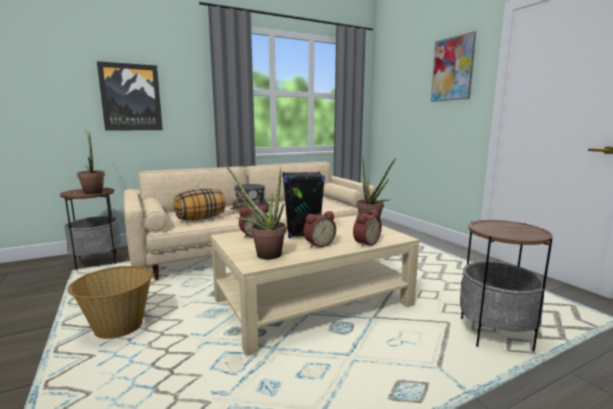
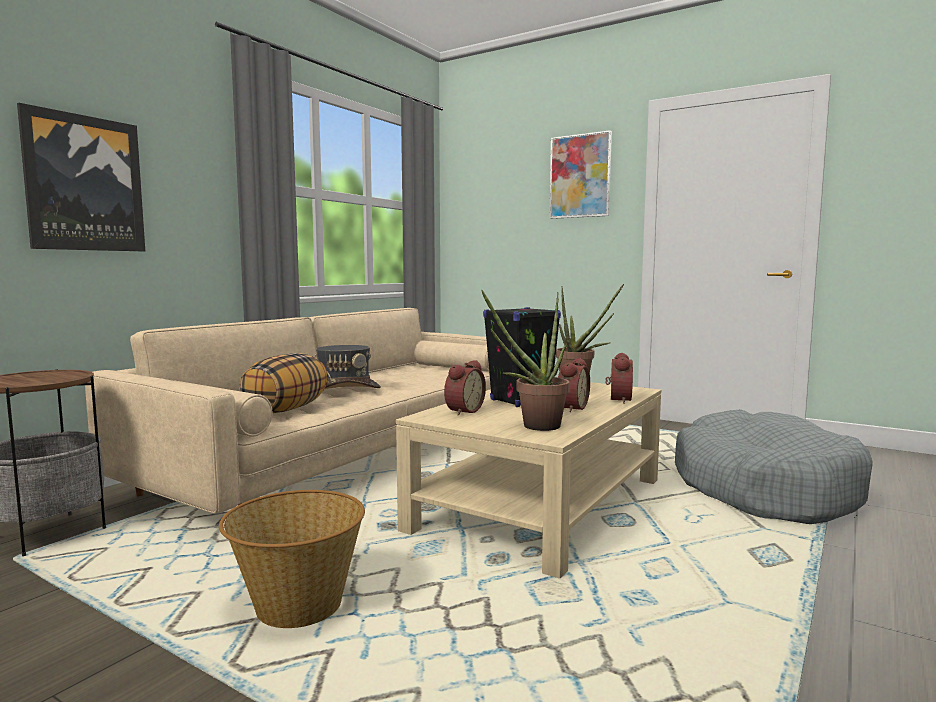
camera: 30 degrees left, 5 degrees down
potted plant [77,131,105,194] -> none
side table [460,220,553,351] -> grey dog bed [675,409,873,524]

